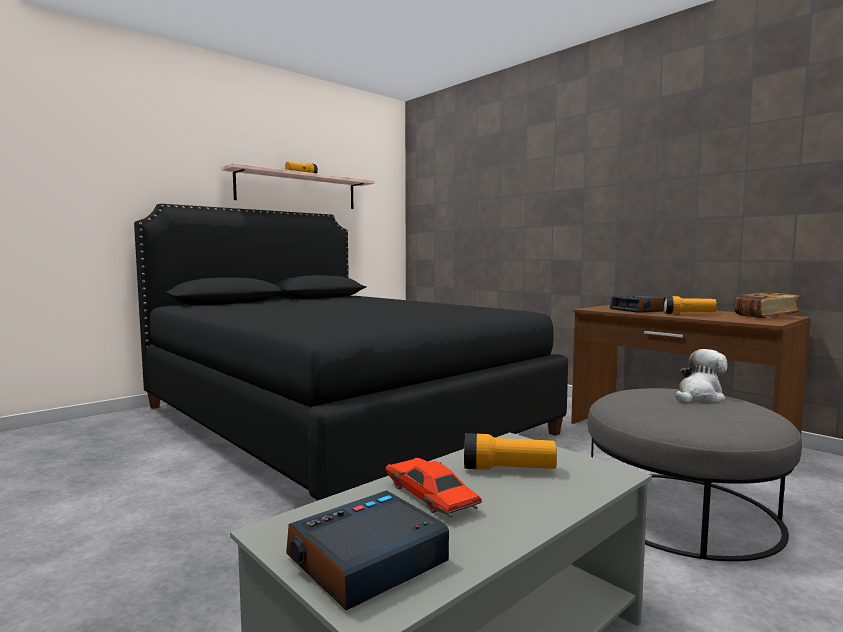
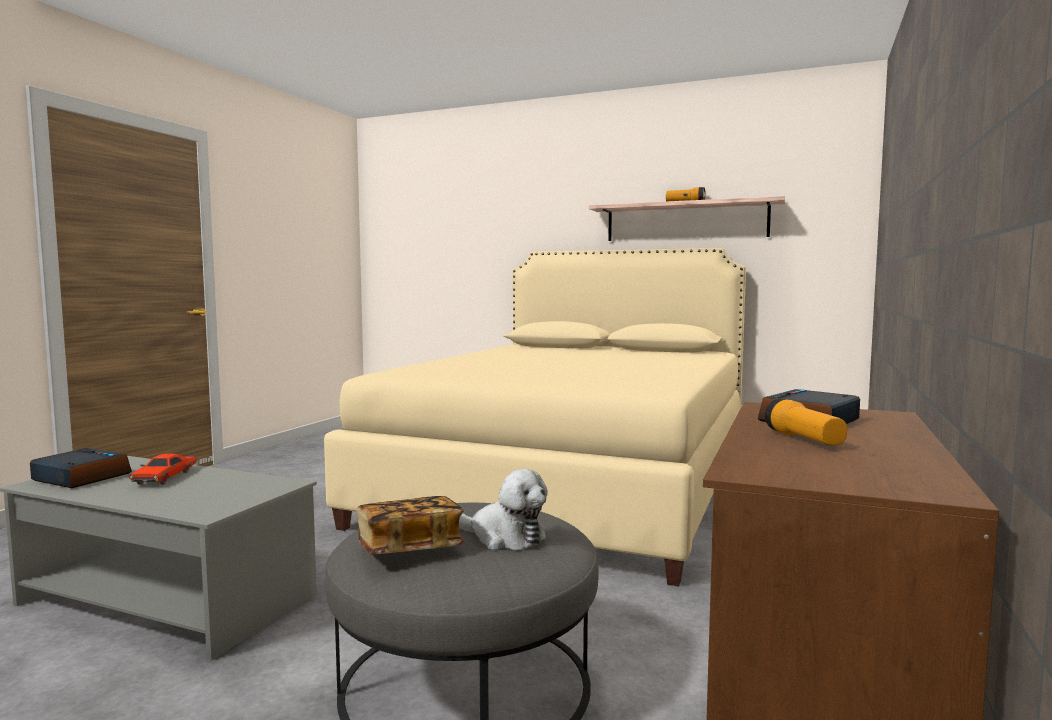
camera: 65 degrees right, 0 degrees up
black bed [134,204,568,501] -> beige bed [324,248,746,587]
red toy car [386,458,482,518] -> red toy car turned 150 degrees clockwise [129,454,197,485]
flashlight [464,433,557,470] -> none
book [734,292,802,318] -> book moved to [356,496,464,554]

